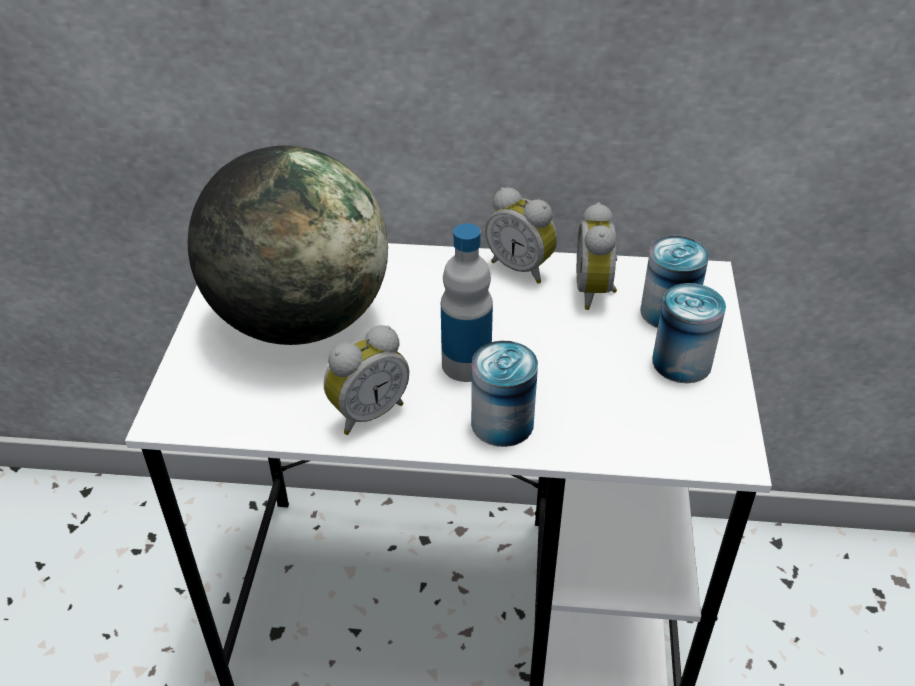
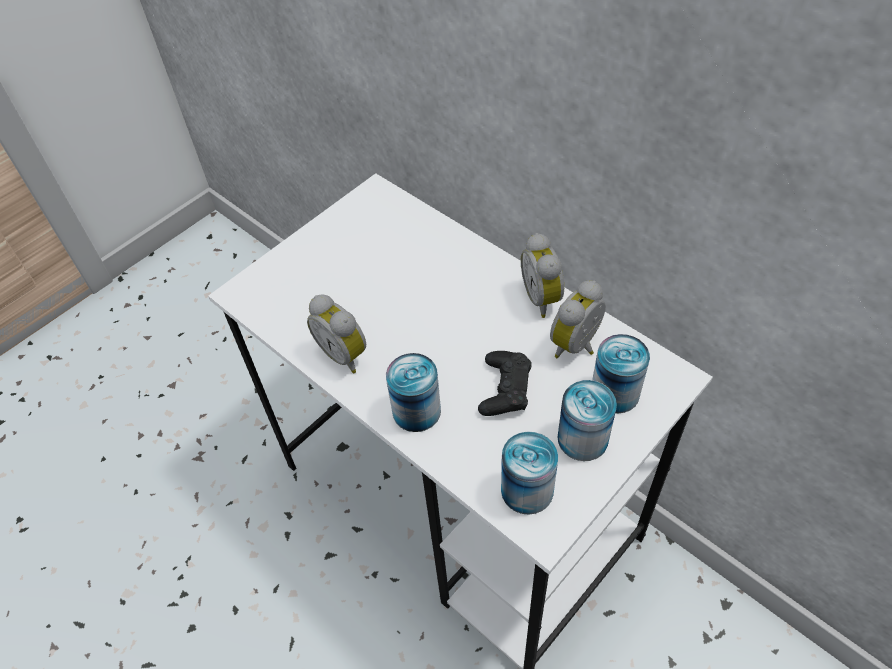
camera: 40 degrees right, 10 degrees up
globe [188,146,388,345] -> none
alarm clock [324,325,409,435] -> alarm clock turned 45 degrees clockwise [307,294,366,374]
bottle [441,223,493,382] -> none
none -> black game controller [478,351,532,416]
none -> can [501,432,558,515]

